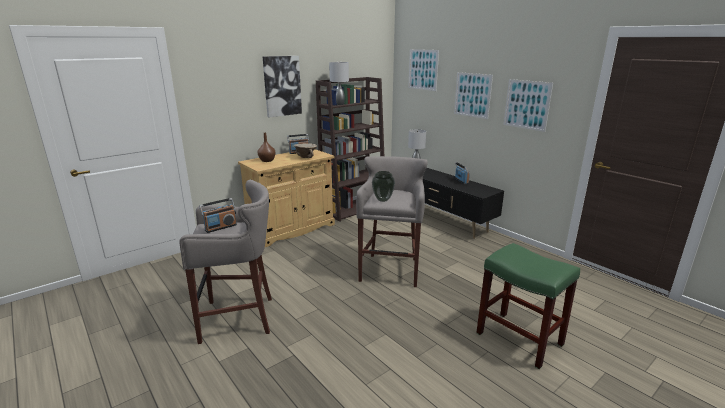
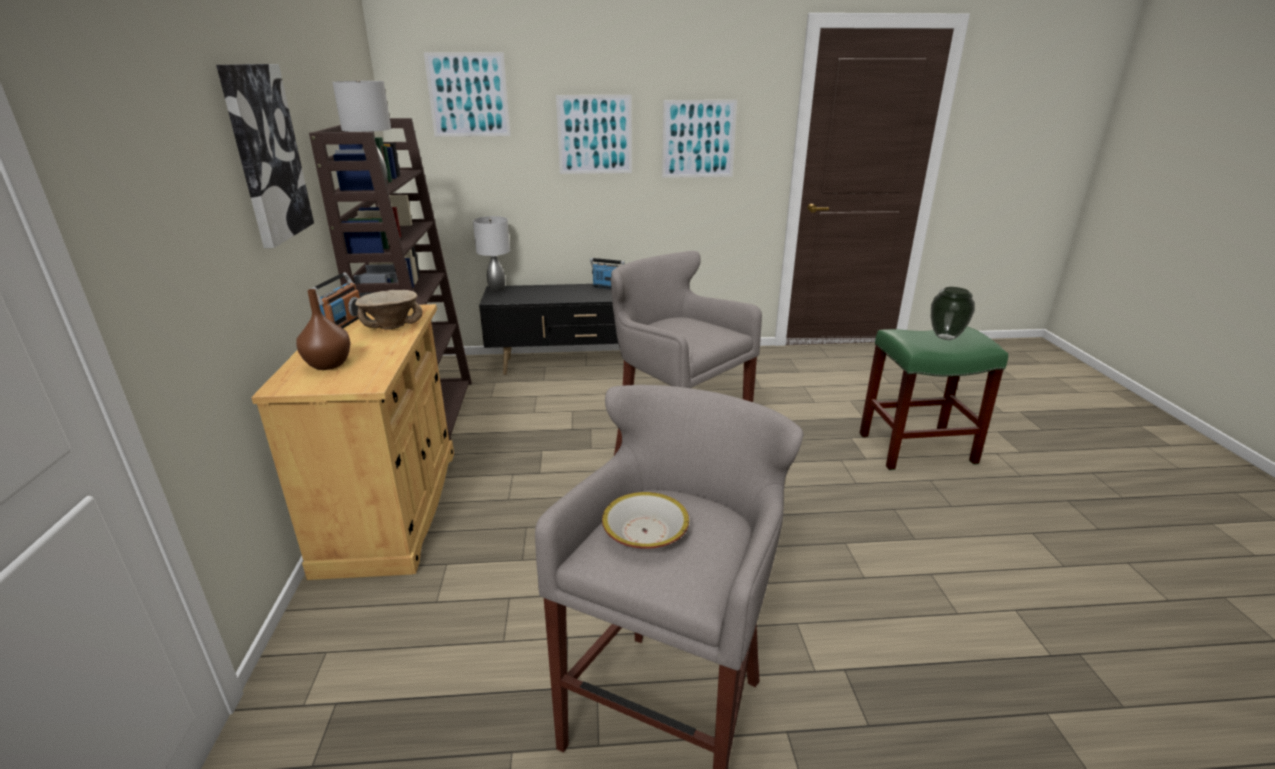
camera: 55 degrees left, 5 degrees up
radio [199,198,237,233] -> bowl [602,492,689,549]
vase [372,171,395,202] -> vase moved to [931,287,975,340]

